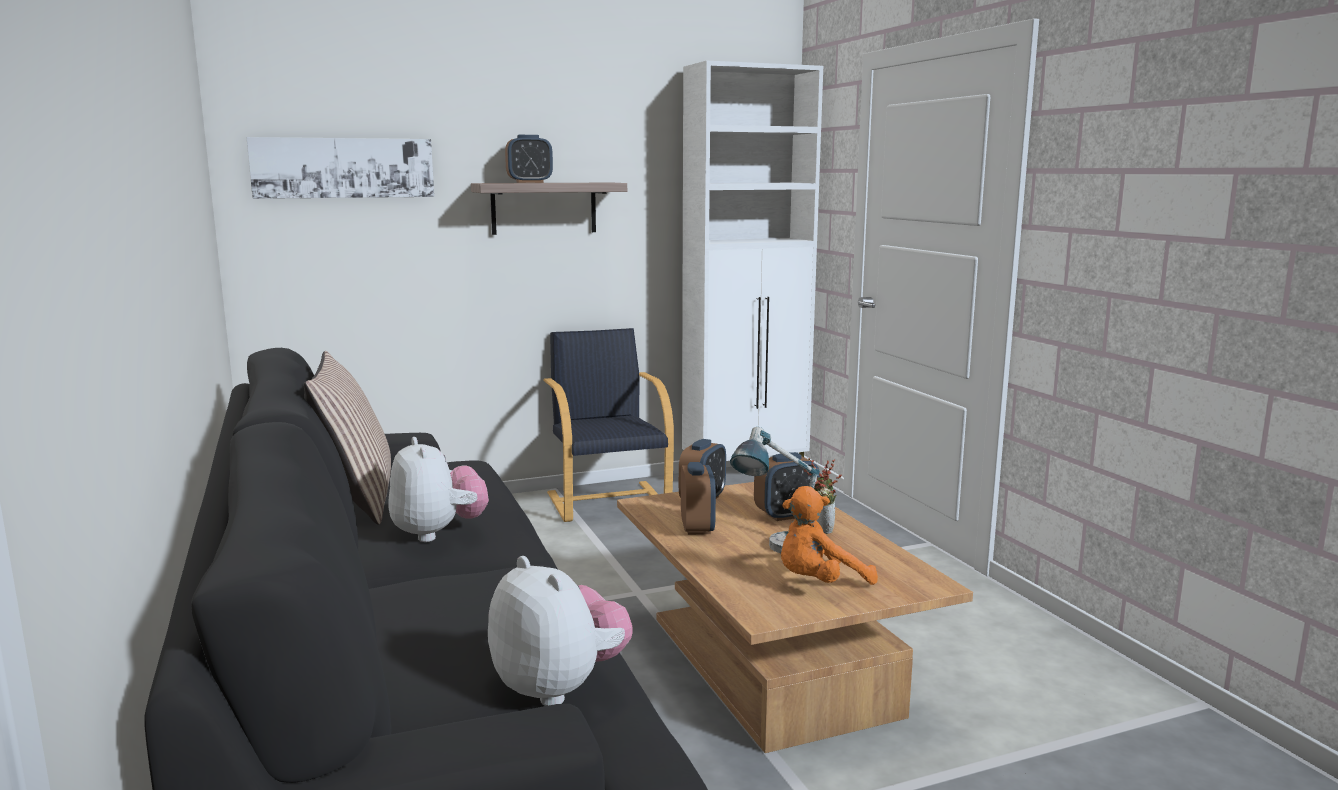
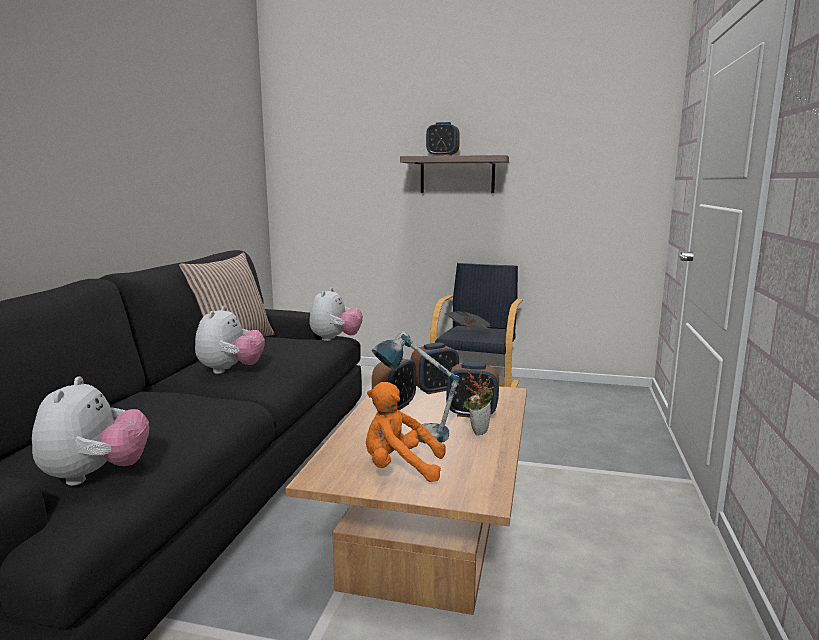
camera: 35 degrees right, 0 degrees up
picture [246,137,434,199] -> none
white cabinet [682,61,823,461] -> none
none -> plush toy [310,288,363,341]
none -> newspaper [445,311,491,329]

